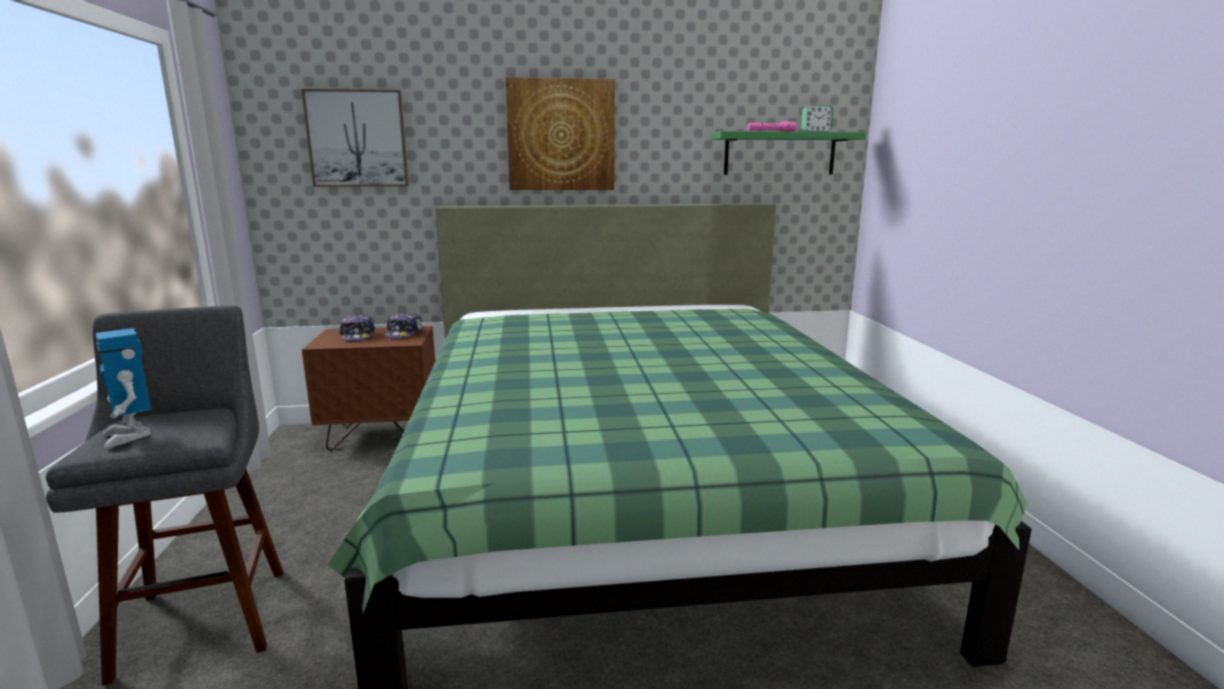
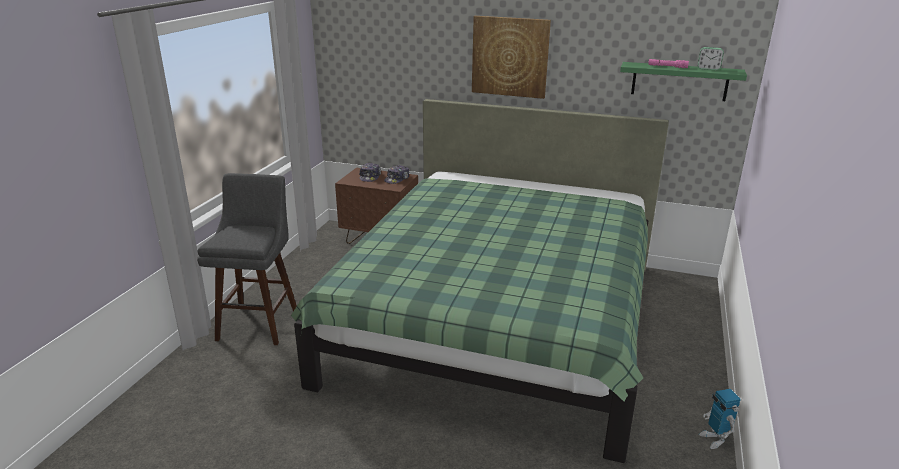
camera: 25 degrees right, 10 degrees up
toy robot [96,328,152,448] -> toy robot moved to [699,389,741,449]
picture [301,89,409,187] -> none

